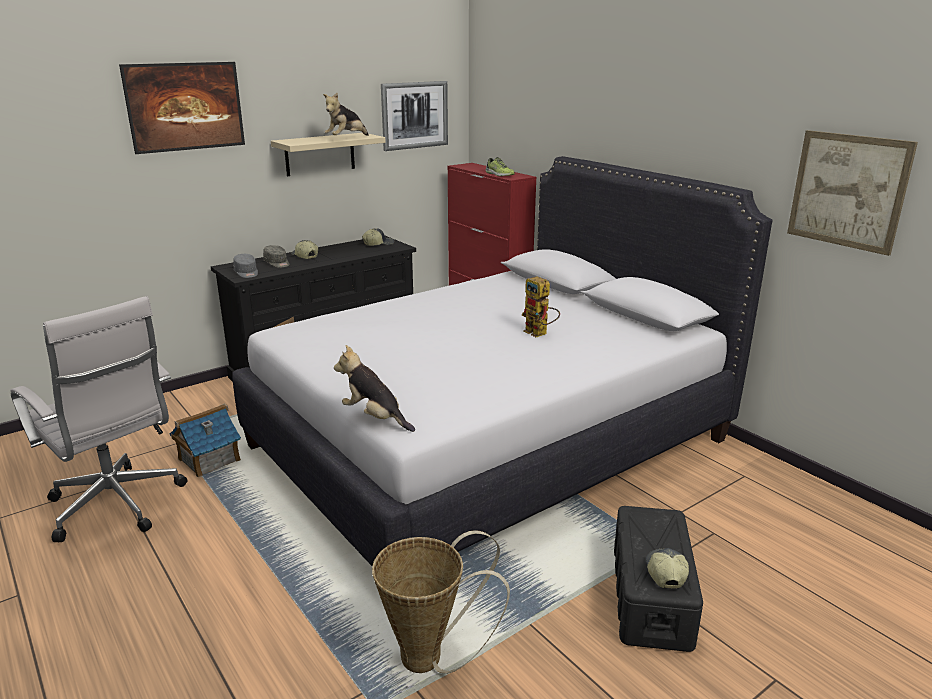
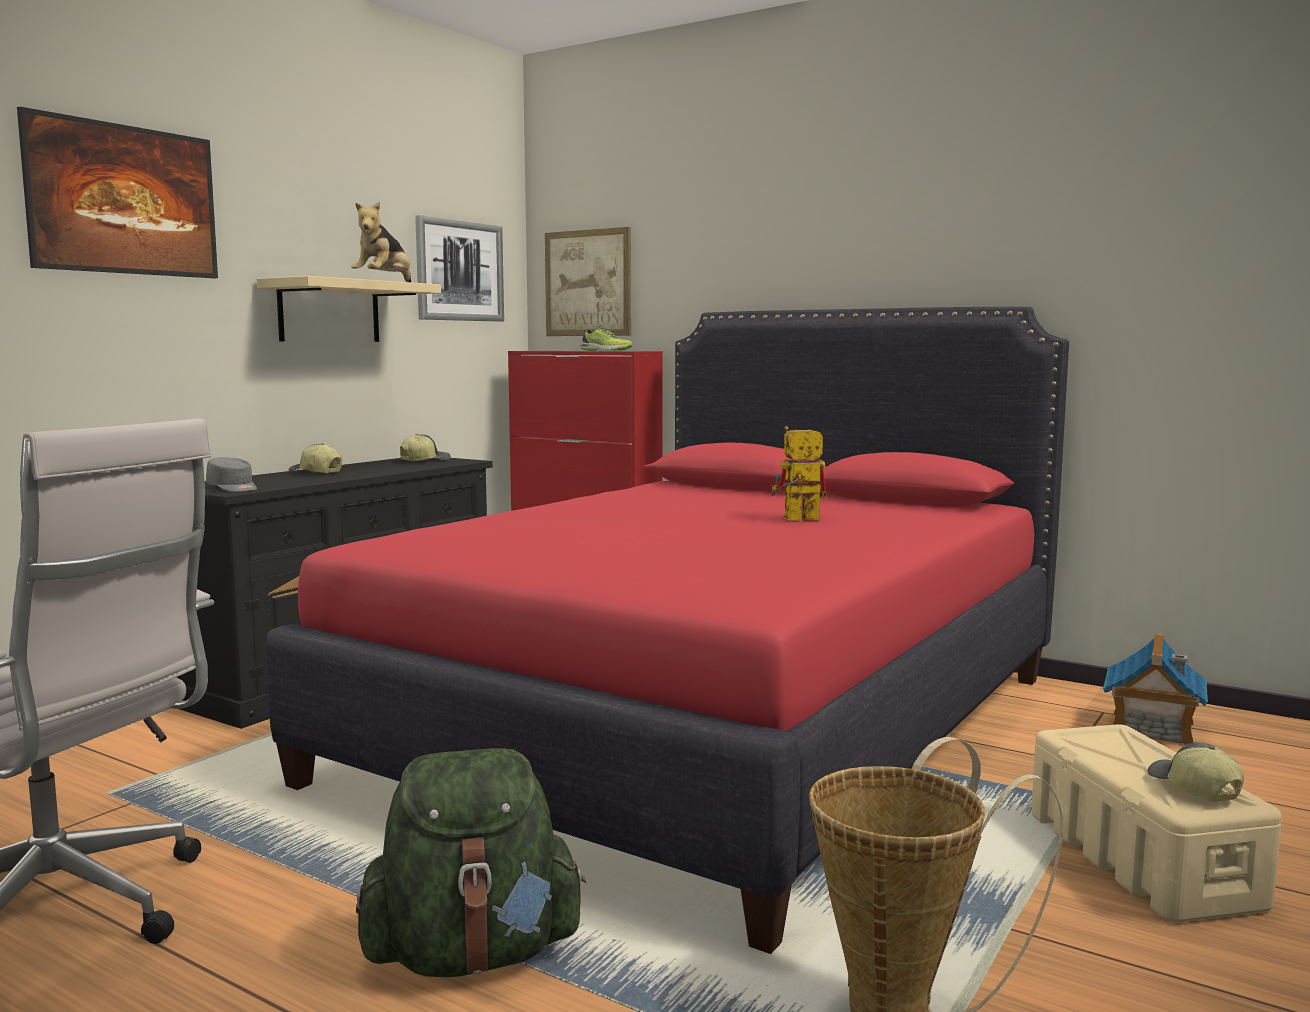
camera: 20 degrees left, 15 degrees down
toy house [169,404,241,478] -> toy house moved to [1103,634,1208,746]
white bed [233,156,772,566] -> red bed [266,307,1069,954]
grey cap [263,245,289,268] -> none
plush toy [334,345,415,432] -> none
toy robot [522,276,560,337] -> toy robot turned 135 degrees clockwise [771,426,828,521]
black storage box [614,506,703,652] -> beige storage box [1031,724,1282,923]
picture [787,130,918,256] -> picture moved to [545,227,631,336]
none -> green backpack [356,748,586,977]

